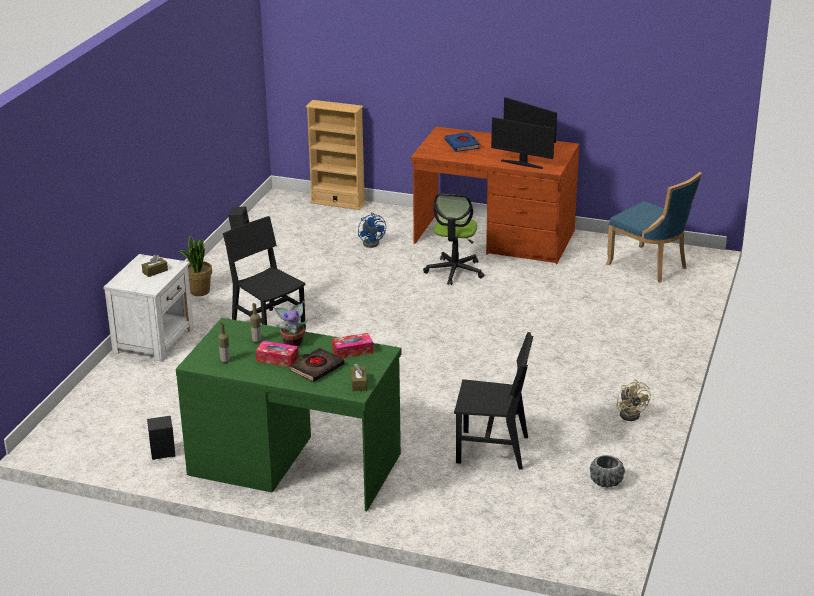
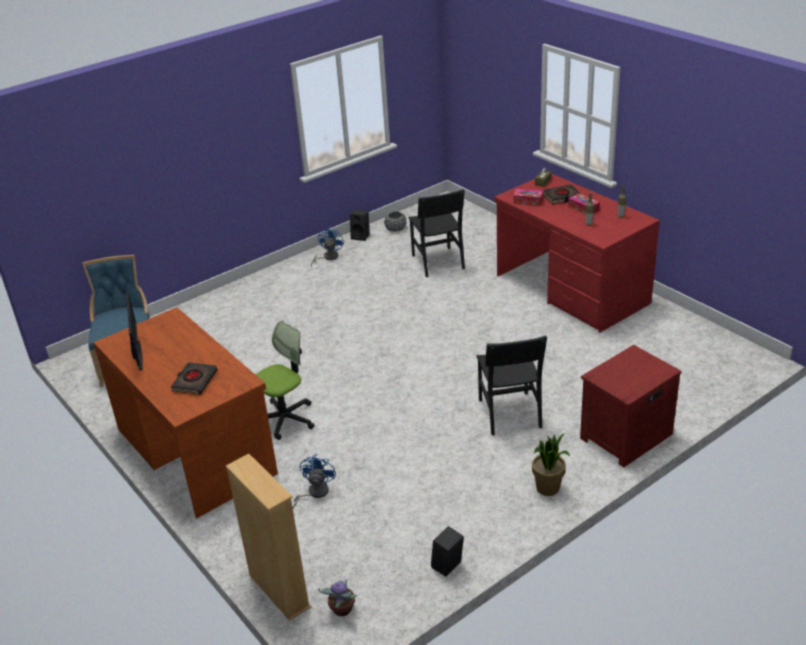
camera: 145 degrees left, 5 degrees up
white nightstand [103,254,194,362] -> red nightstand [580,345,682,467]
brown tissue box [142,255,168,277] -> none
black speaker [147,416,175,460] -> black speaker moved to [350,210,369,241]
green desk [176,318,402,511] -> red desk [494,173,660,333]
potted plant [273,301,308,346] -> potted plant moved to [318,579,357,616]
blue book [445,132,480,152] -> black book [171,362,218,395]
black chair [454,332,533,470] -> black chair turned 150 degrees counterclockwise [408,189,465,277]
monitor [491,117,555,169] -> none
beige fan [616,379,651,421] -> blue fan [311,227,344,267]

